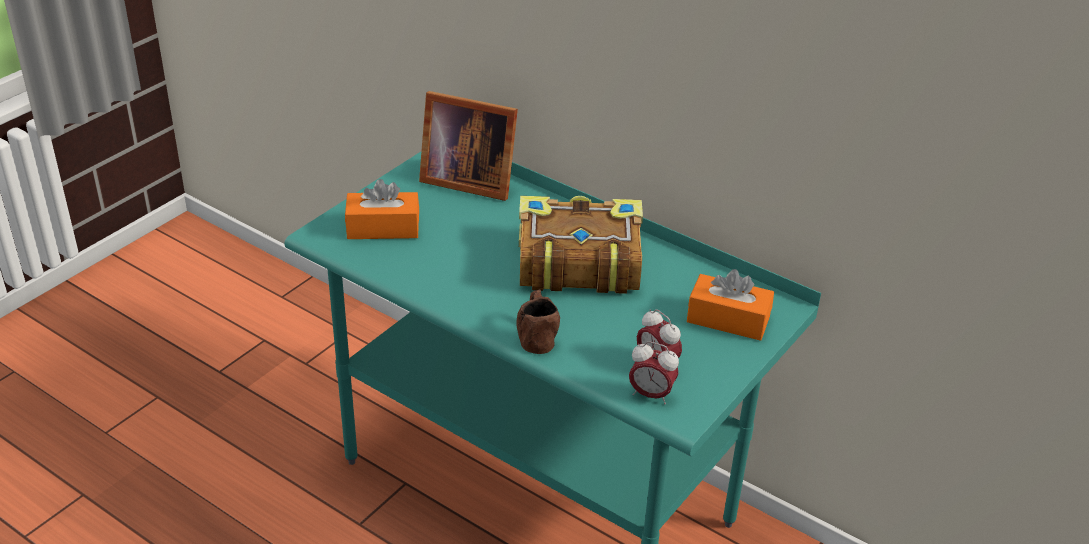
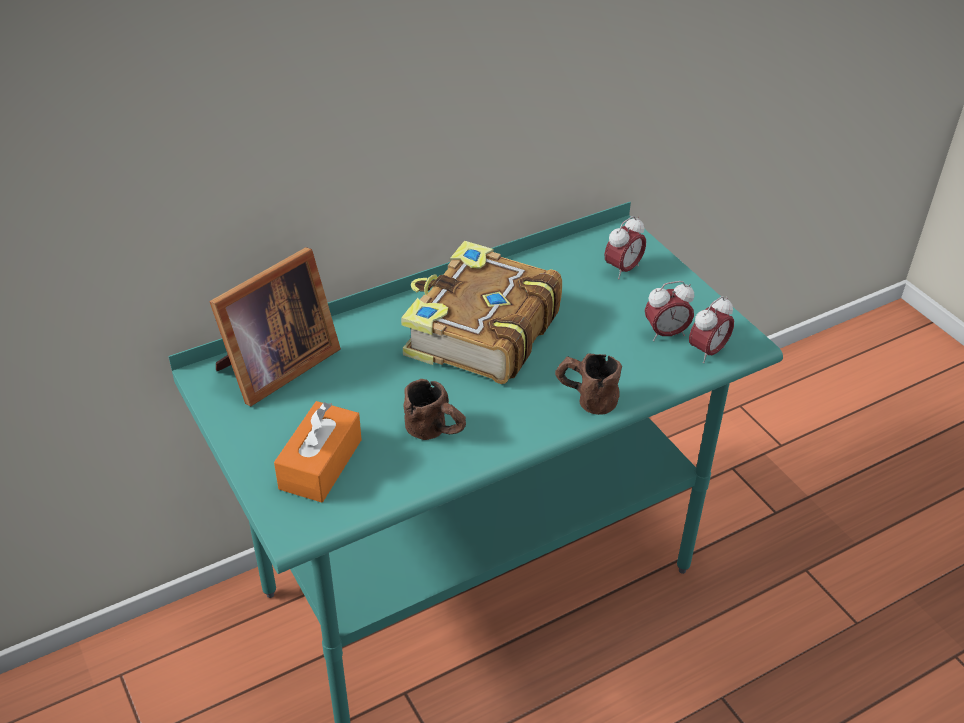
camera: 65 degrees left, 5 degrees up
orange tissue box [687,269,774,341] -> alarm clock [605,216,646,279]
none -> brown mug [404,379,466,440]

